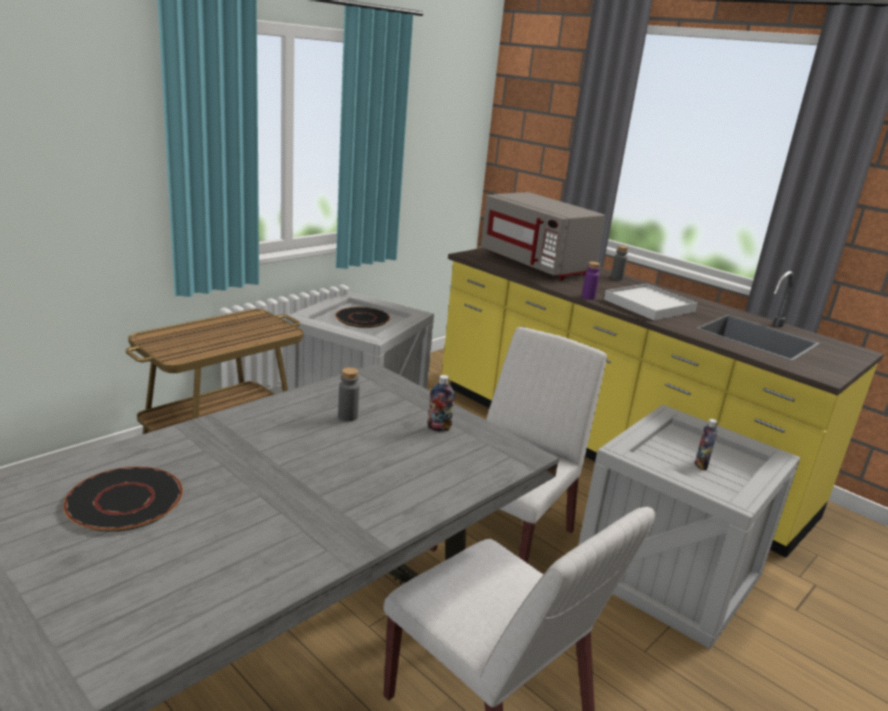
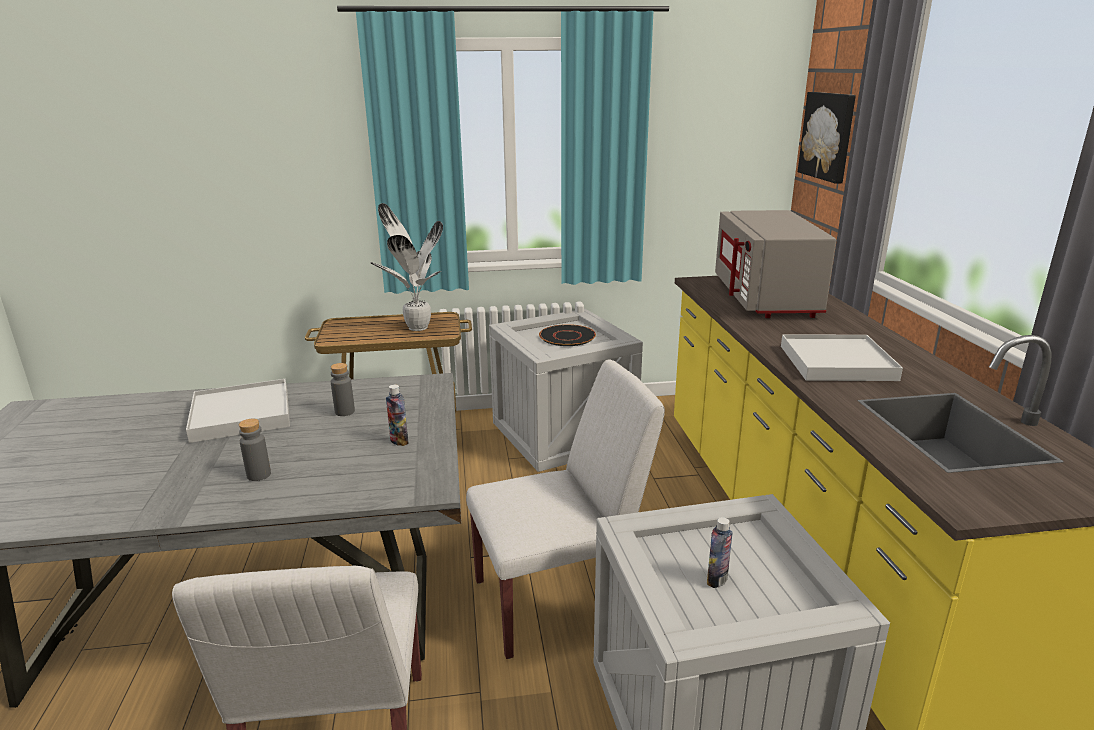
camera: 40 degrees right, 0 degrees up
black plate [63,467,183,532] -> none
purple bottle [581,262,600,300] -> none
grey bottle [611,246,628,280] -> grey bottle moved to [239,419,271,481]
none -> white tray [186,379,290,443]
none -> potted plant [370,203,443,331]
none -> picture [798,92,856,184]

